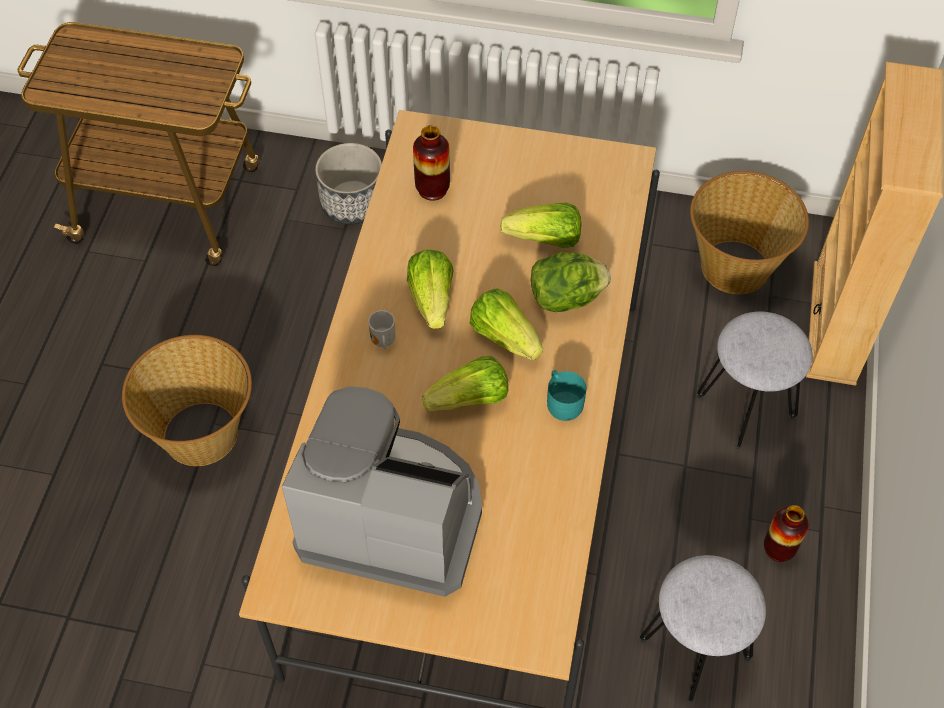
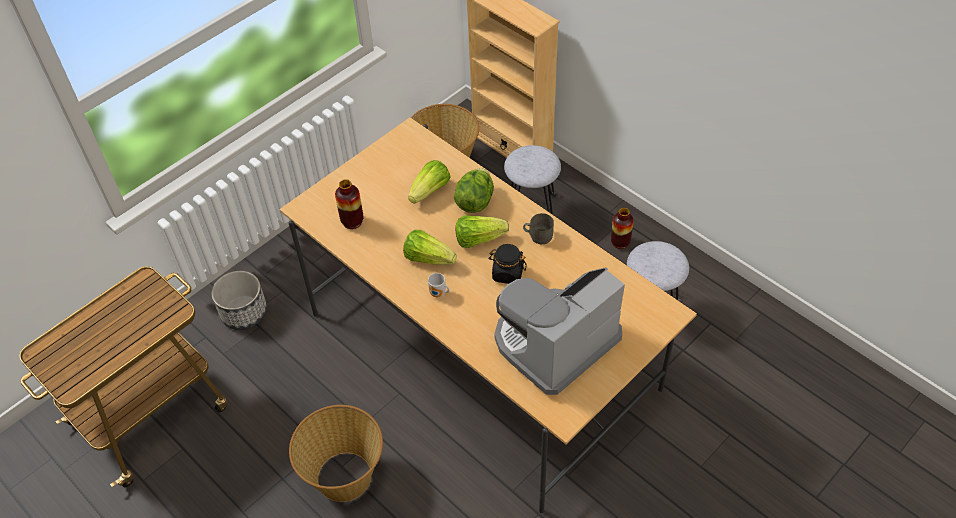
camera: 55 degrees left, 5 degrees down
lettuce [422,356,508,412] -> black jar [488,244,527,284]
turquoise mug [547,370,586,421] -> grey mug [523,213,554,244]

